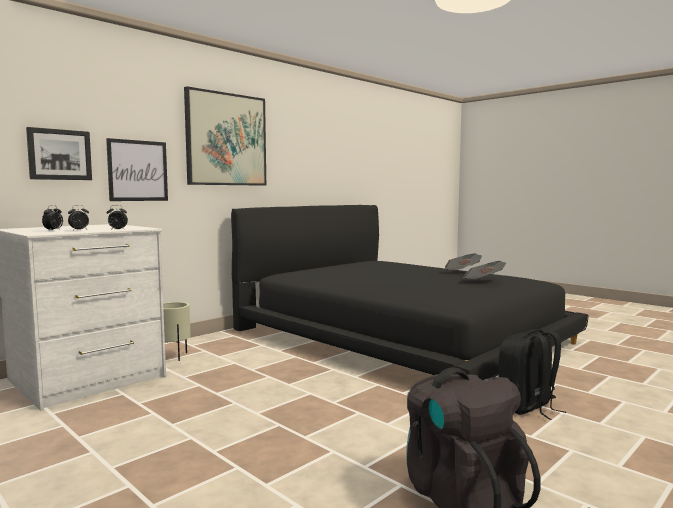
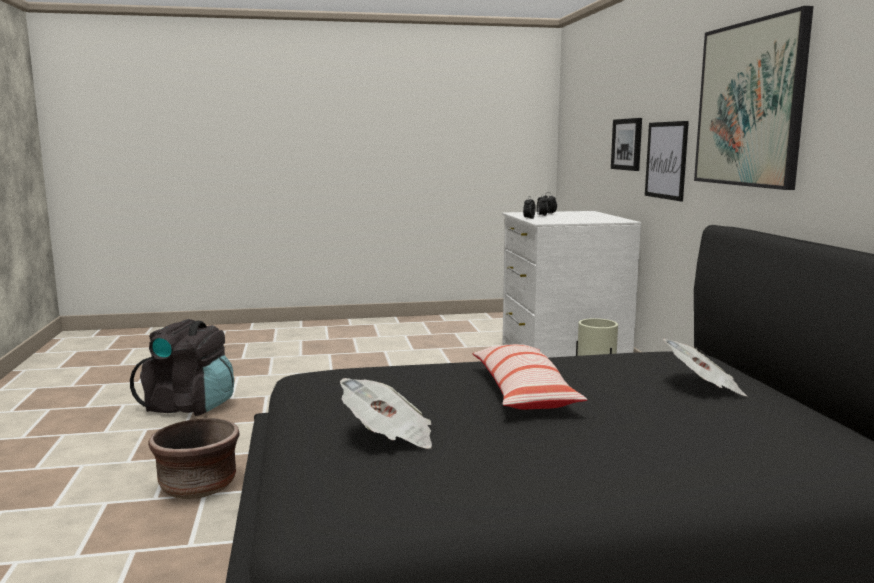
camera: 125 degrees right, 5 degrees up
newspaper [444,253,482,270] -> newspaper moved to [663,339,747,396]
black backpack [498,329,566,420] -> brown planter [148,418,240,499]
none -> pillow [473,344,588,409]

